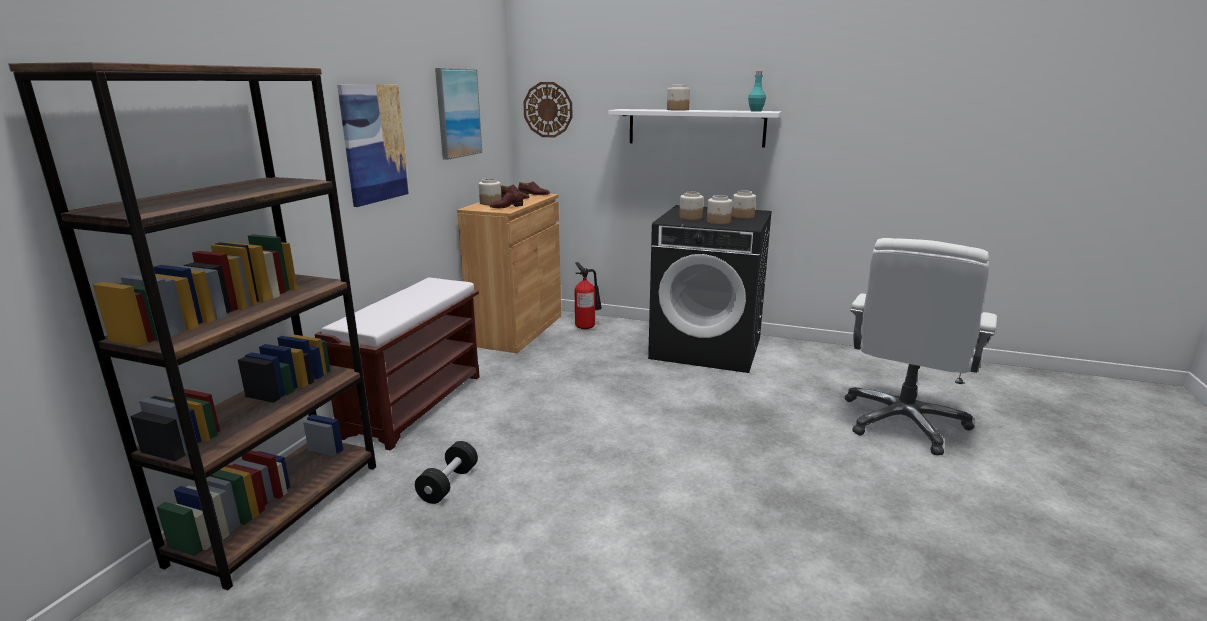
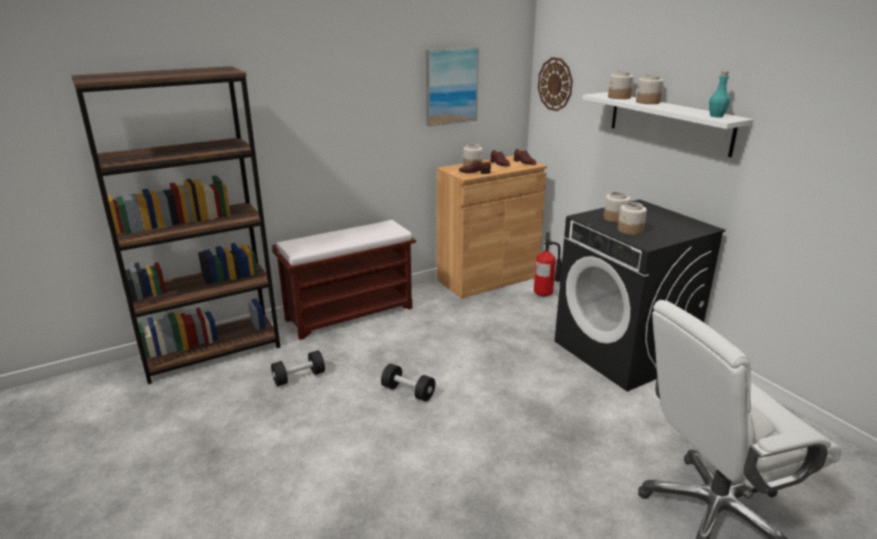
camera: 40 degrees right, 5 degrees up
picture [337,84,410,207] -> none
jar [731,191,756,219] -> jar moved to [608,71,634,99]
none -> black dumbbell [381,364,435,402]

